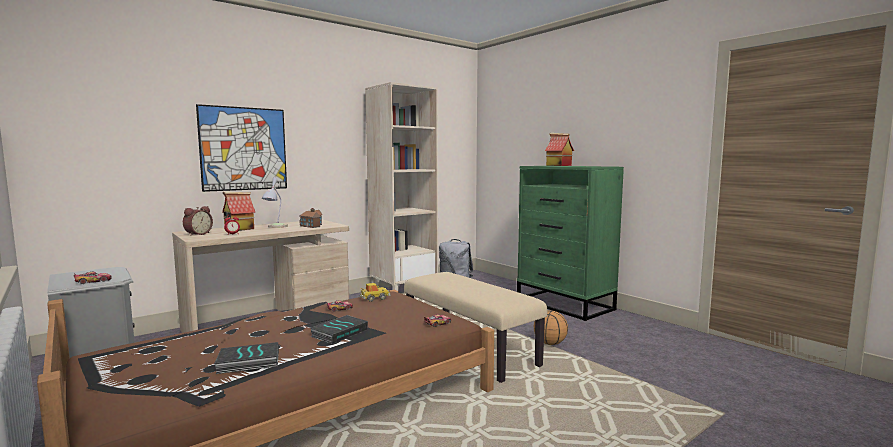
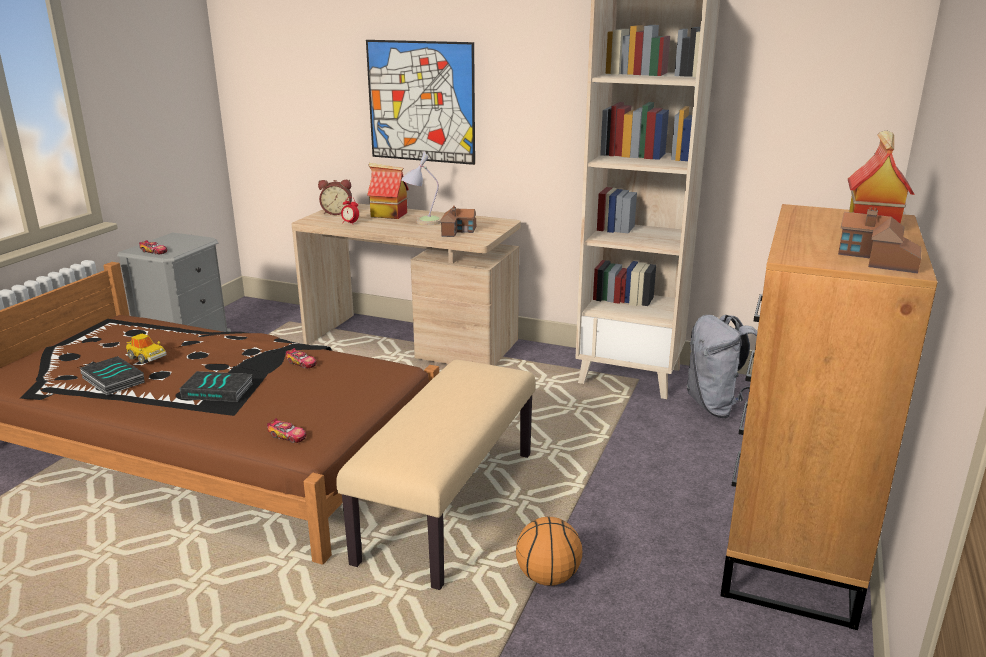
camera: 60 degrees right, 15 degrees up
toy car [360,283,390,302] -> toy car moved to [126,333,167,363]
green dresser [517,166,624,321] -> brown dresser [720,204,938,630]
none -> toy house [838,207,922,274]

